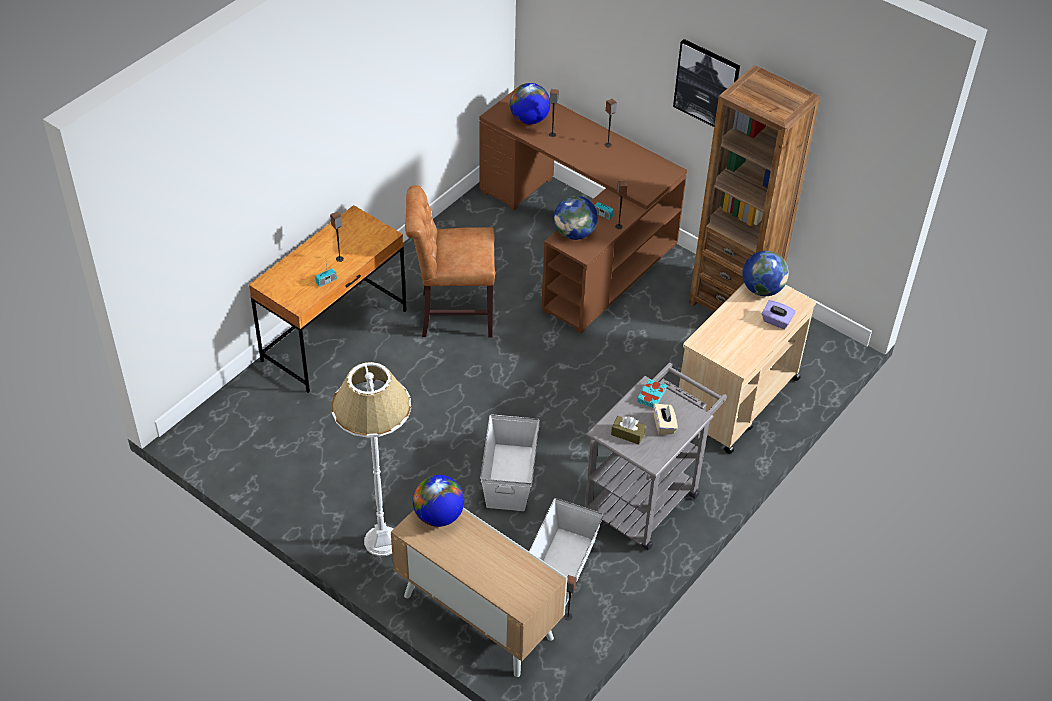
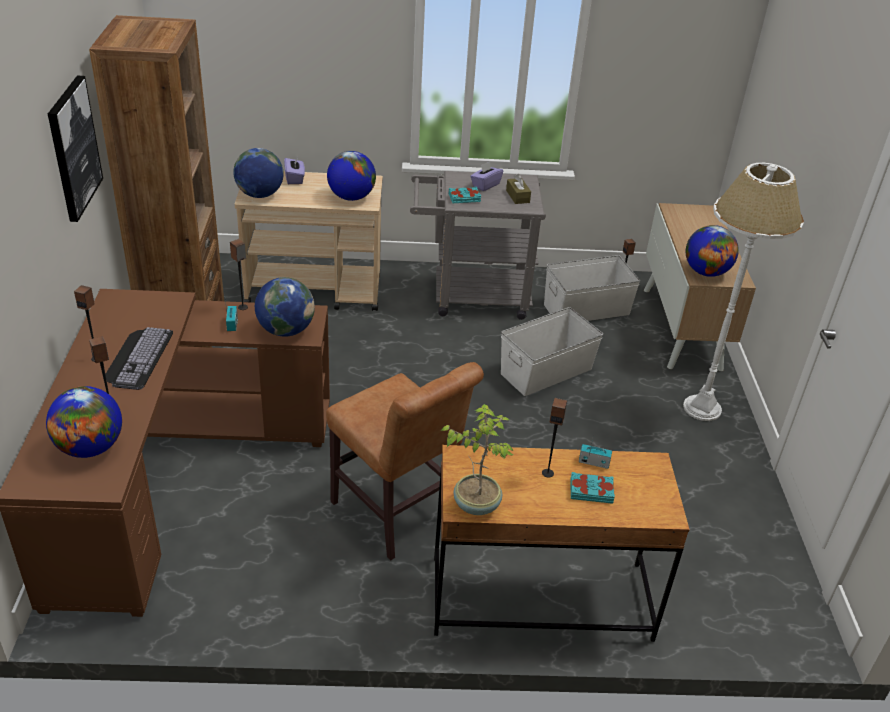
camera: 130 degrees left, 10 degrees down
beige tissue box [653,404,678,435] -> purple tissue box [470,161,503,191]
none -> keyboard [105,327,173,390]
none -> globe [327,151,376,201]
none -> potted plant [441,404,514,515]
none -> turquoise book [571,472,615,504]

